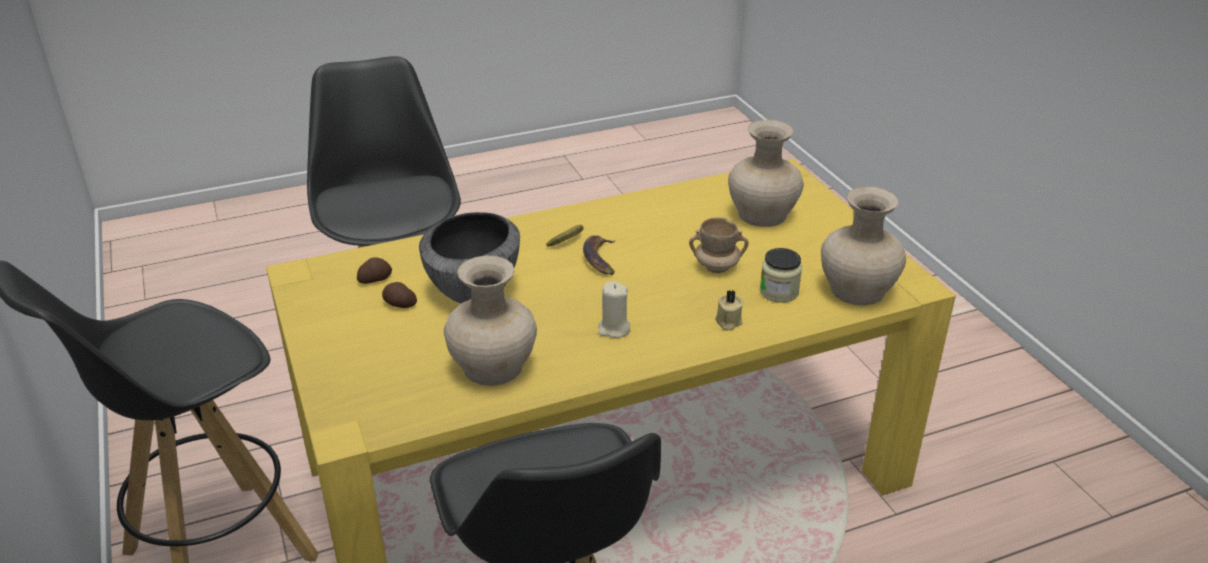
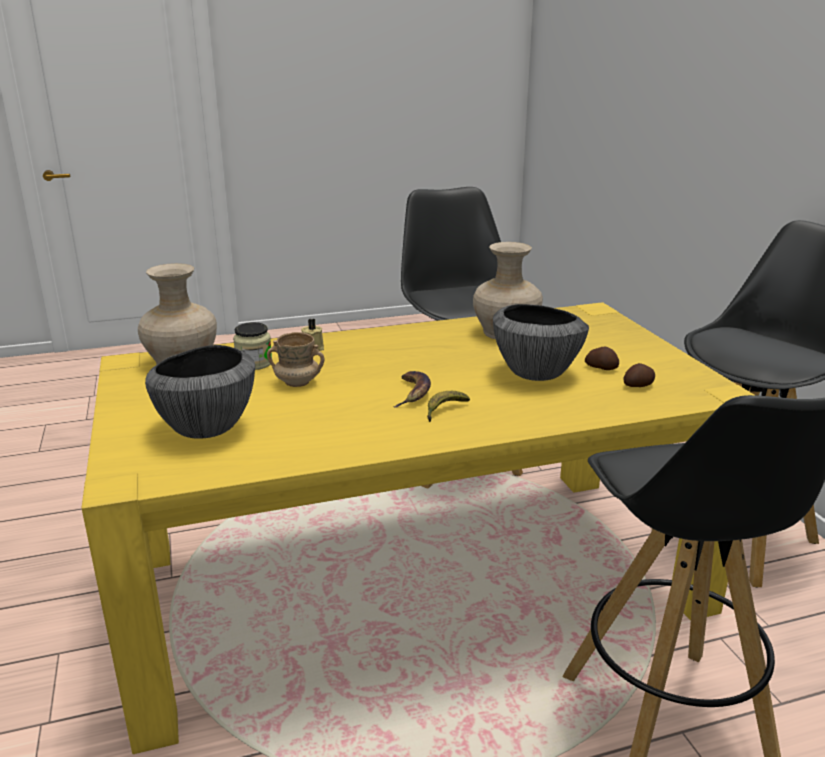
camera: 175 degrees left, 10 degrees down
beige candle [598,282,630,338] -> none
beige vase [728,120,804,227] -> bowl [145,345,255,439]

